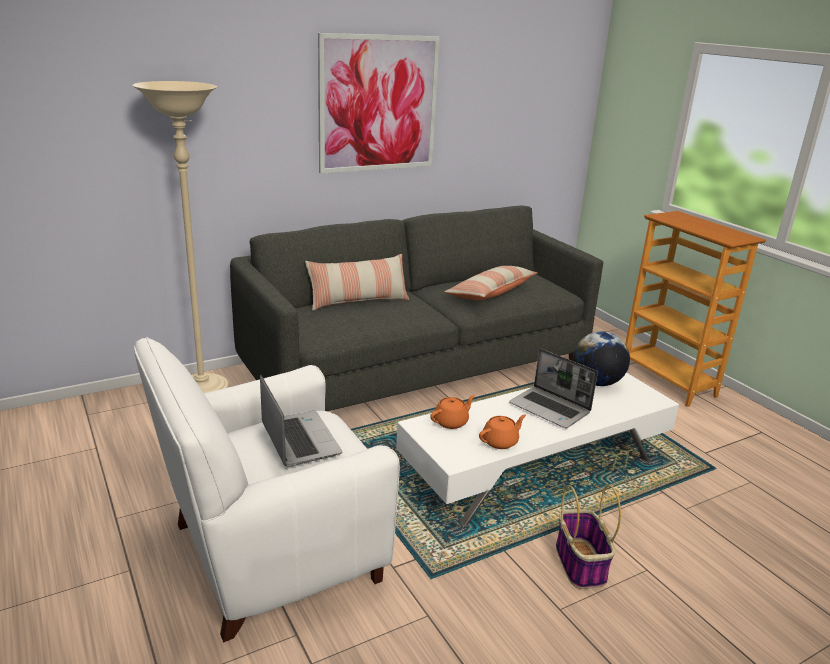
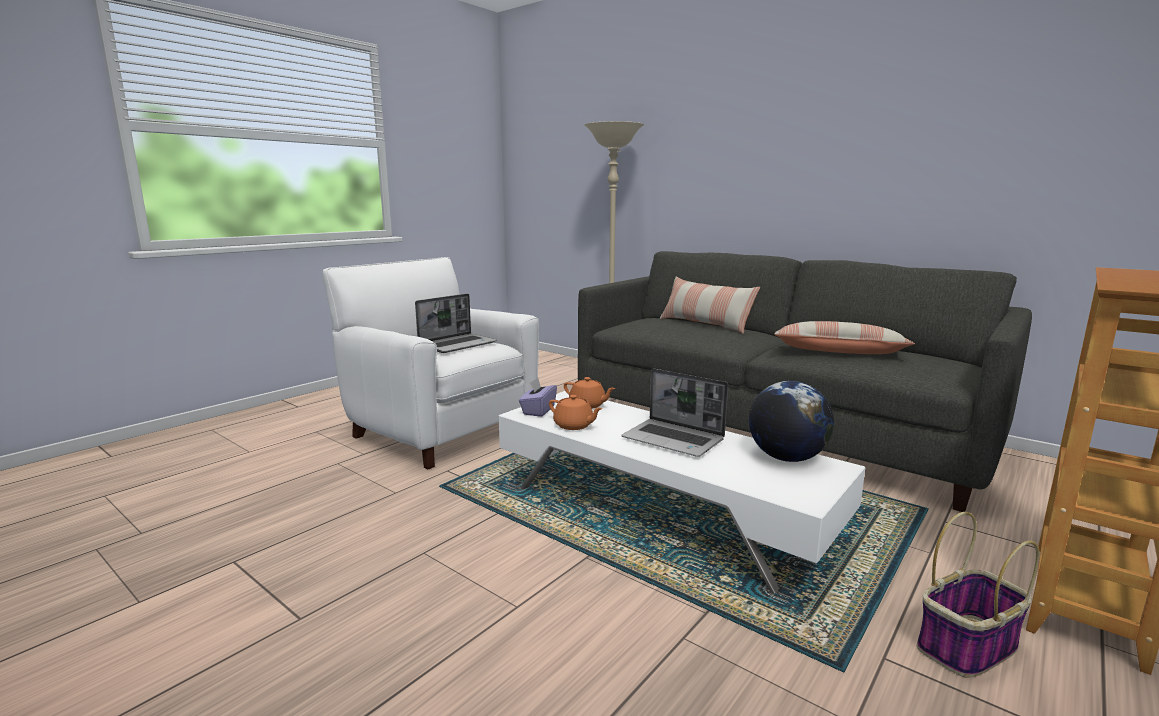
camera: 70 degrees right, 10 degrees down
picture [318,33,440,174] -> none
laptop [509,348,598,428] -> laptop turned 75 degrees counterclockwise [622,368,728,457]
basket [556,485,621,589] -> basket moved to [917,512,1040,678]
none -> purple tissue box [519,377,557,417]

